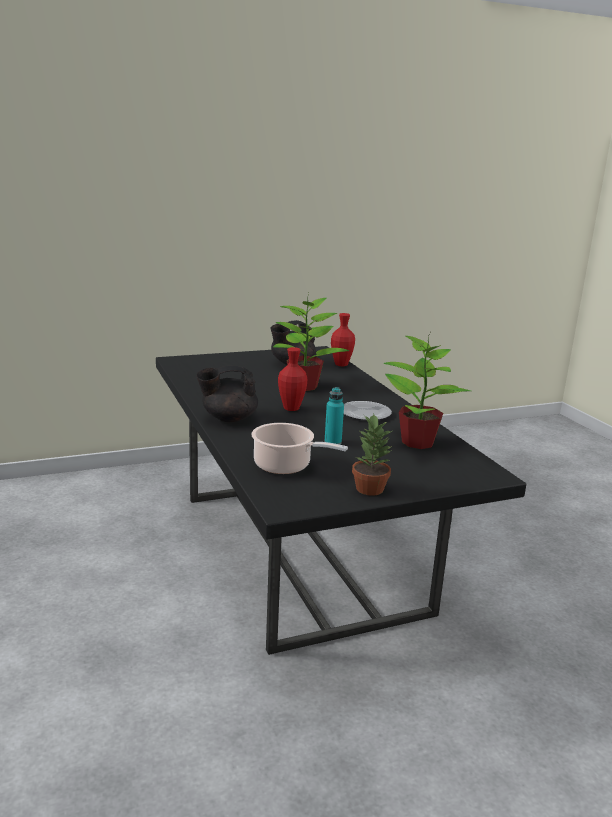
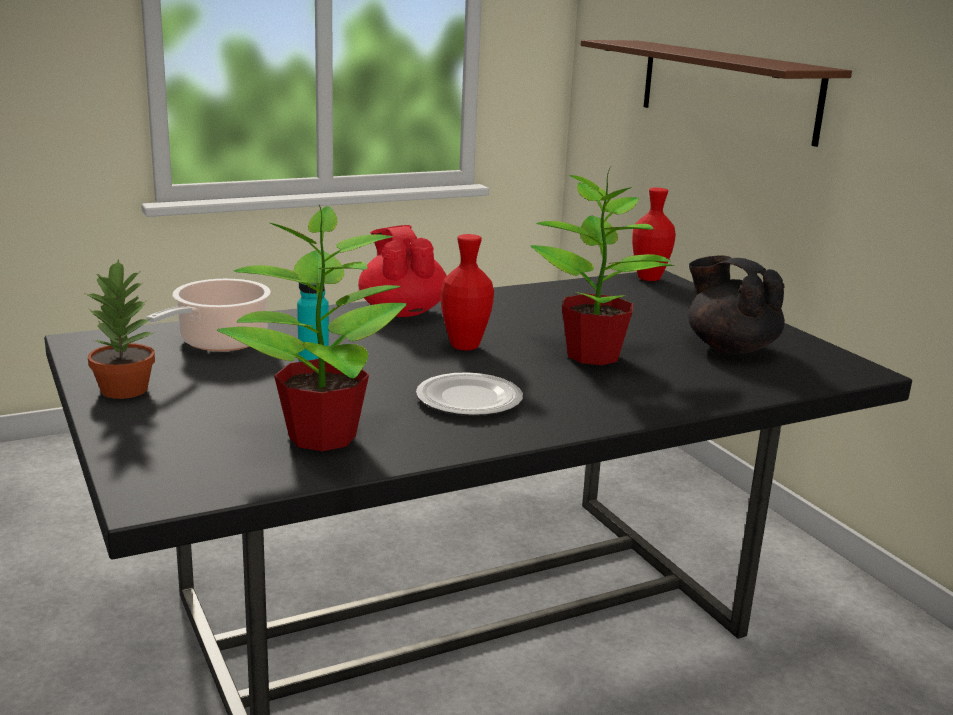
camera: 85 degrees right, 0 degrees up
black teapot [196,366,258,422] -> red teapot [358,225,447,317]
red vase [331,313,355,366] -> red vase moved to [632,188,676,281]
none -> brown shelf [581,40,852,147]

